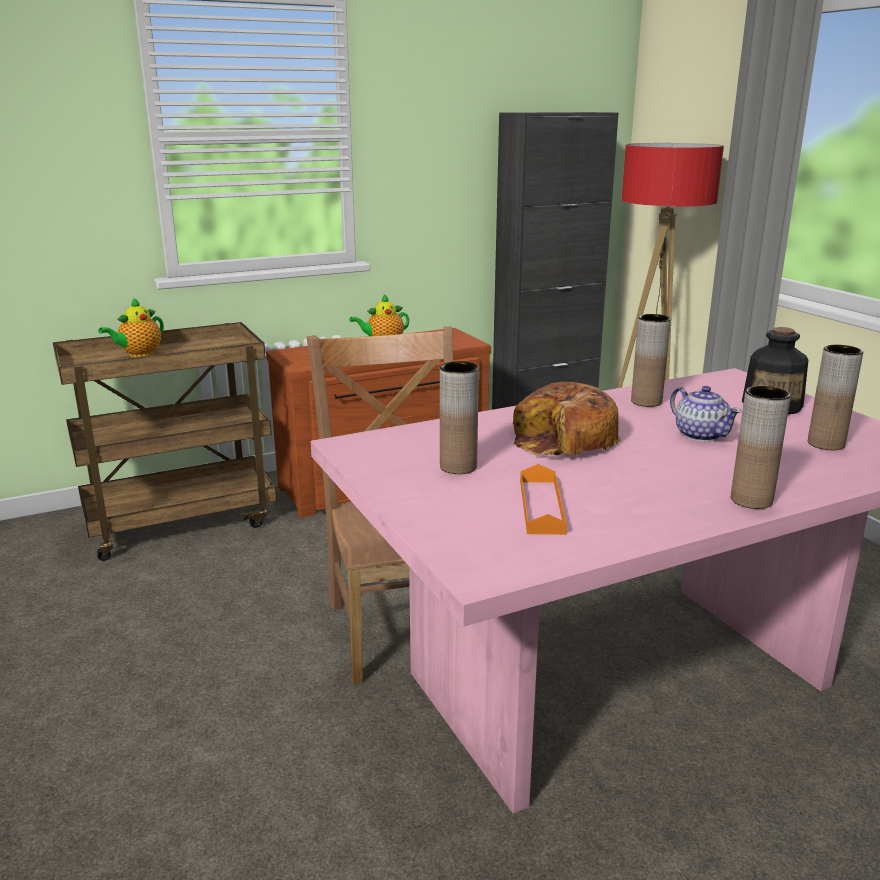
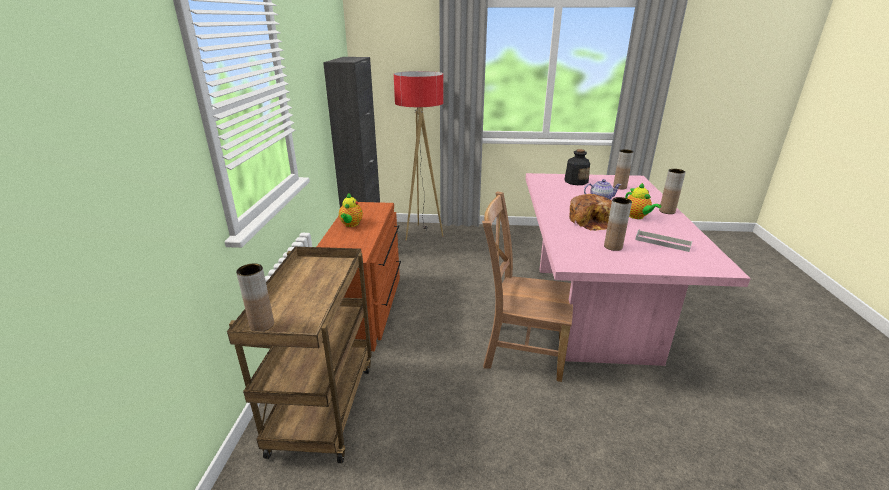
camera: 60 degrees left, 5 degrees up
teapot [98,298,164,357] -> teapot moved to [625,183,661,219]
orange tray [520,464,567,535] -> grey tray [635,229,692,252]
brown vase [631,314,671,407] -> brown vase moved to [236,263,274,331]

